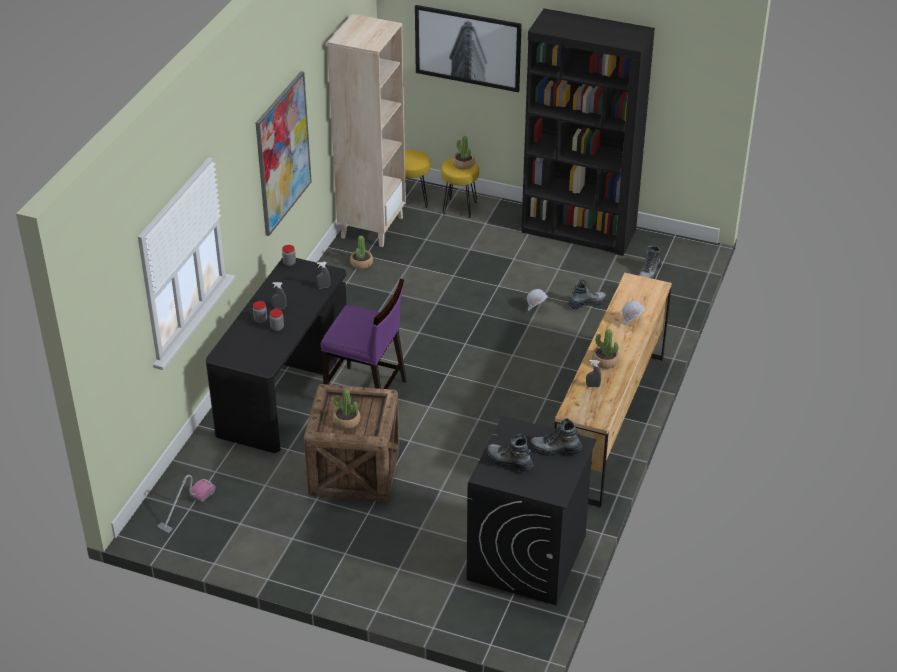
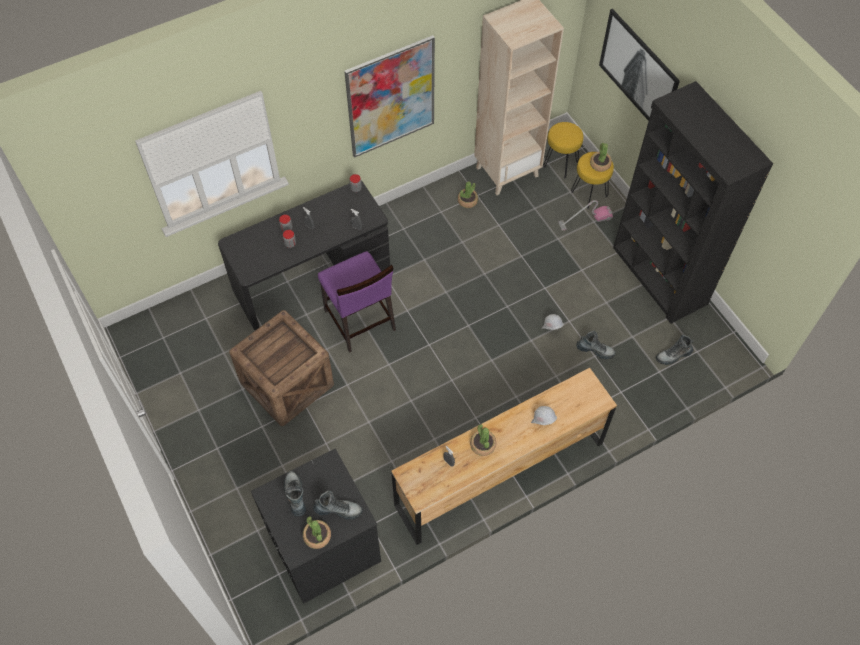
camera: 40 degrees right, 20 degrees up
vacuum cleaner [157,475,216,533] -> vacuum cleaner moved to [558,200,613,231]
potted plant [333,389,361,429] -> potted plant moved to [303,516,331,549]
boot [530,418,583,456] -> boot turned 135 degrees clockwise [313,491,363,520]

